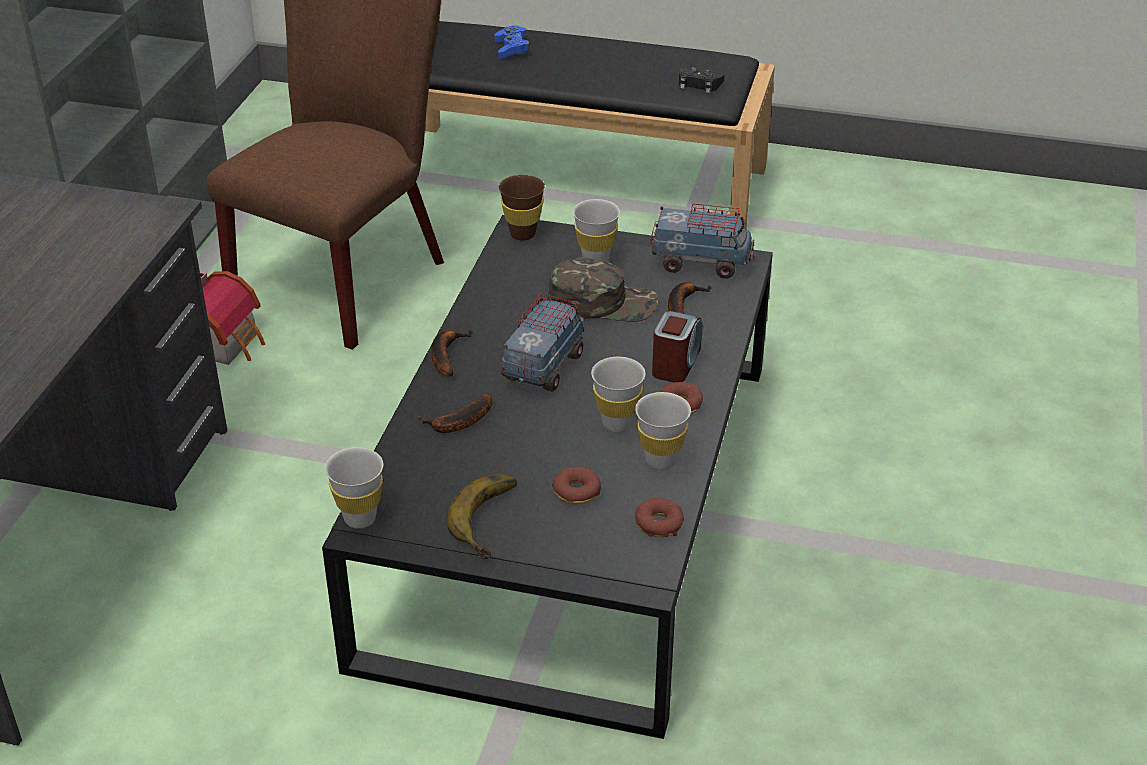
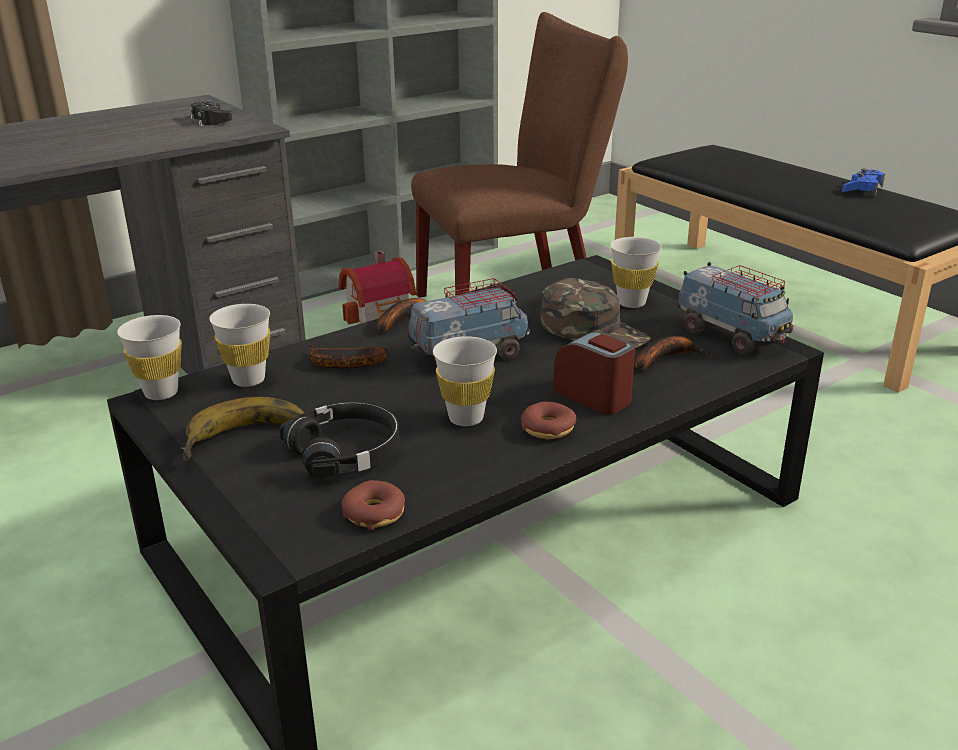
camera: 40 degrees right, 10 degrees down
blue game controller [495,25,530,59] -> blue game controller moved to [842,169,885,195]
brown cup [499,175,545,240] -> none
donut [552,467,601,505] -> black headphones [279,402,399,478]
white cup [635,392,691,470] -> white cup moved to [209,304,270,387]
alarm clock [652,311,703,383] -> alarm clock turned 105 degrees counterclockwise [553,331,635,415]
black game controller [679,67,725,93] -> black game controller moved to [190,101,233,126]

